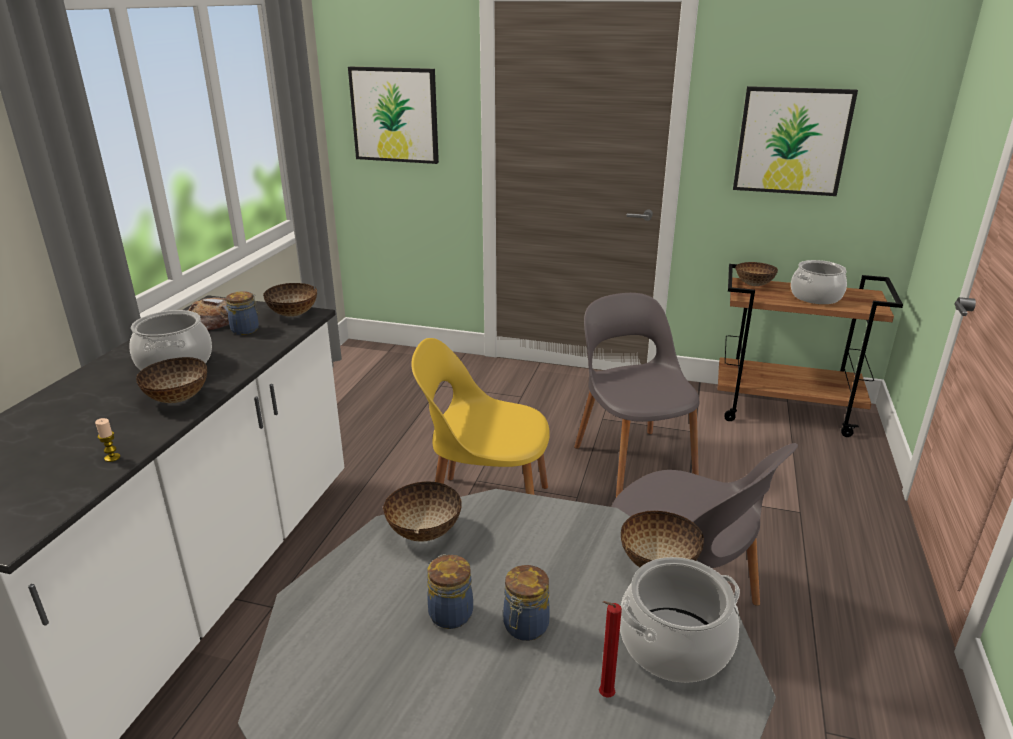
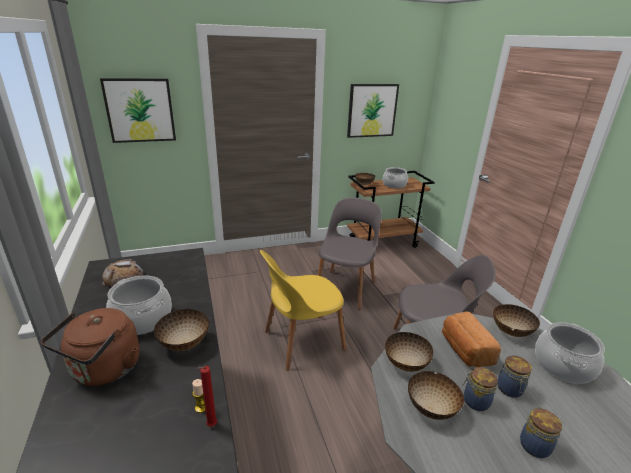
camera: 35 degrees left, 0 degrees up
jar [226,291,259,335] -> jar moved to [520,407,562,458]
bowl [263,283,317,317] -> bowl moved to [408,371,464,420]
grey chair [574,293,700,497] -> grey chair turned 75 degrees clockwise [318,197,381,310]
red candle [599,601,622,698] -> red candle moved to [197,366,217,427]
none -> brown kettle [41,308,140,386]
none -> bread [442,312,501,367]

